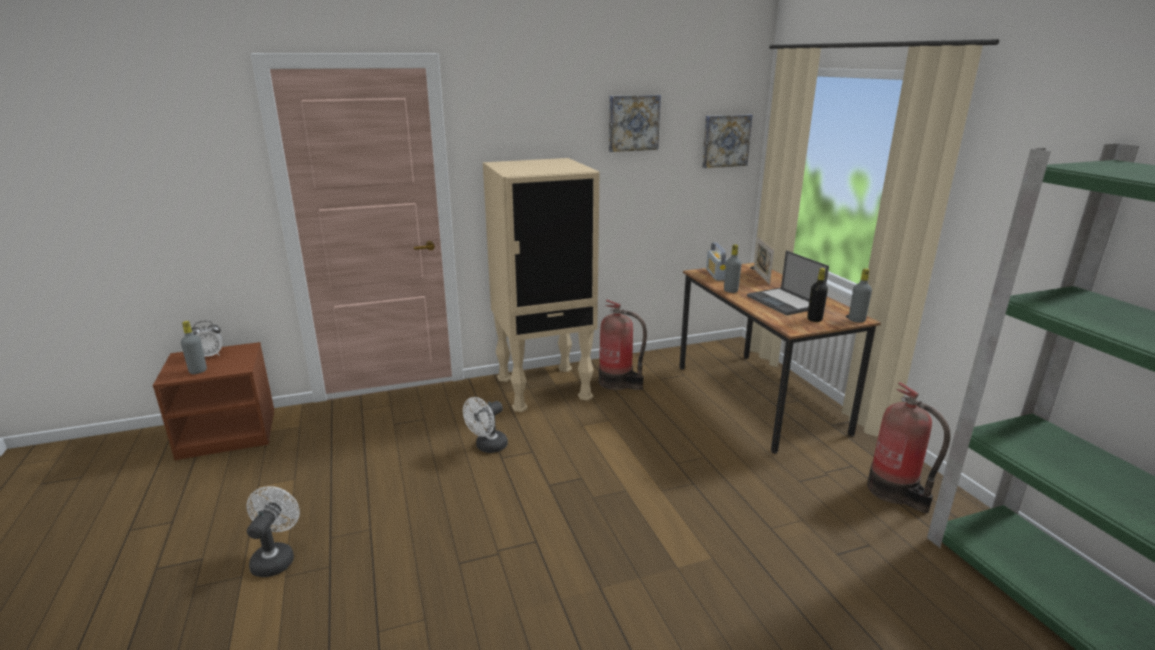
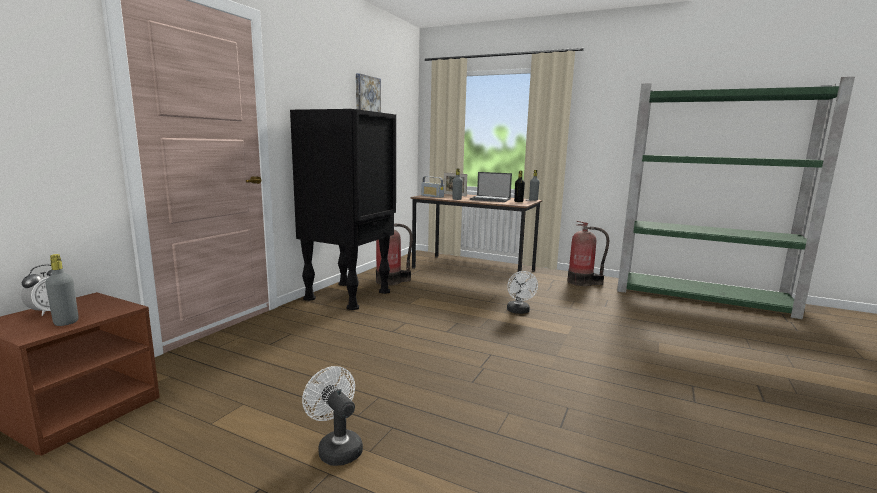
camera: 45 degrees left, 10 degrees down
white fan [463,397,508,453] -> white fan moved to [507,271,538,314]
beige cabinet [483,158,599,412] -> black cabinet [290,109,396,310]
picture [702,114,752,168] -> none

